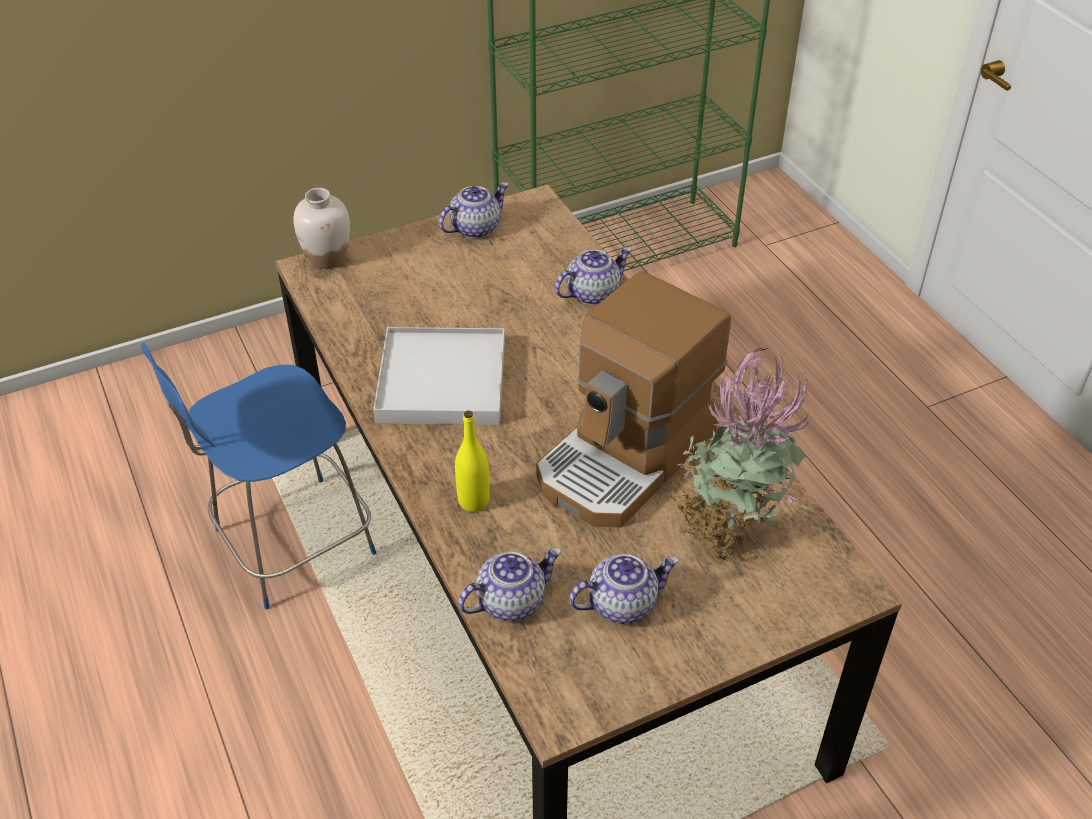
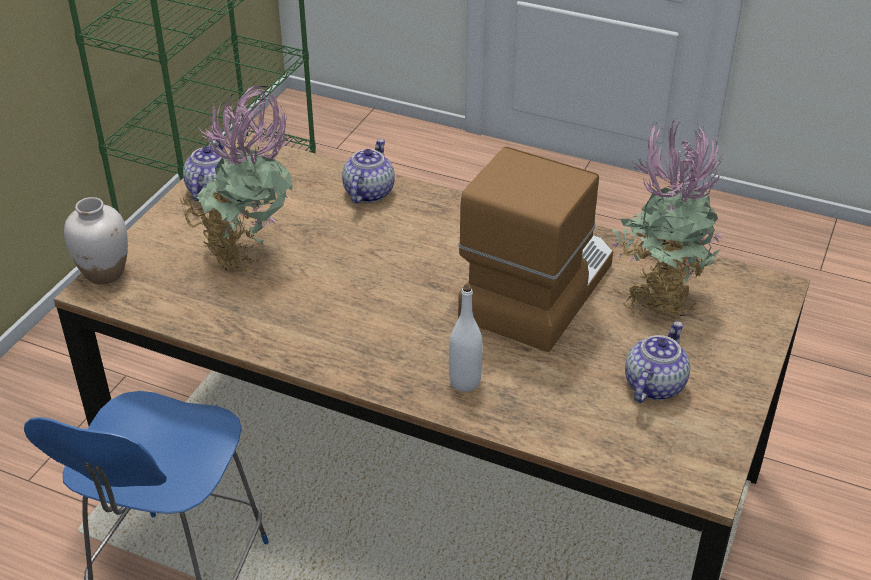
camera: 40 degrees left, 5 degrees down
white tray [373,327,505,425] -> none
yellow bottle [455,411,490,512] -> white bottle [449,285,483,392]
teapot [458,547,562,622] -> none
coffee machine [537,271,731,528] -> coffee machine turned 150 degrees counterclockwise [458,147,613,352]
none -> potted plant [180,85,293,273]

